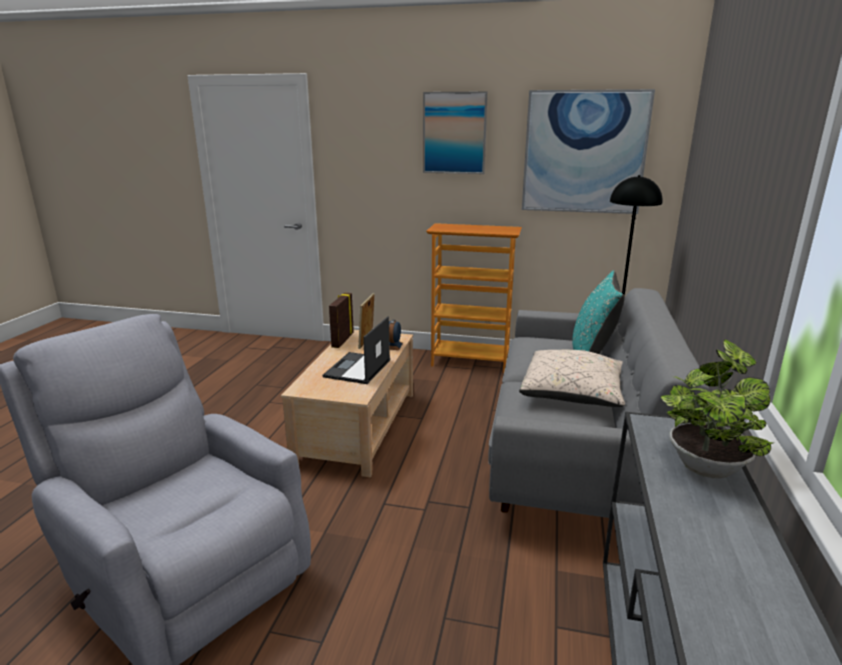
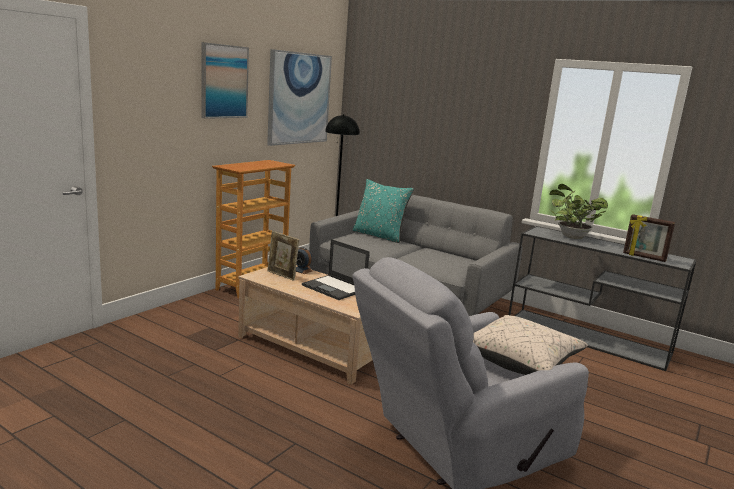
camera: 70 degrees left, 5 degrees down
picture frame [329,293,354,348] -> picture frame moved to [623,214,675,262]
beige pillow [519,350,625,407] -> beige pillow moved to [473,315,588,375]

